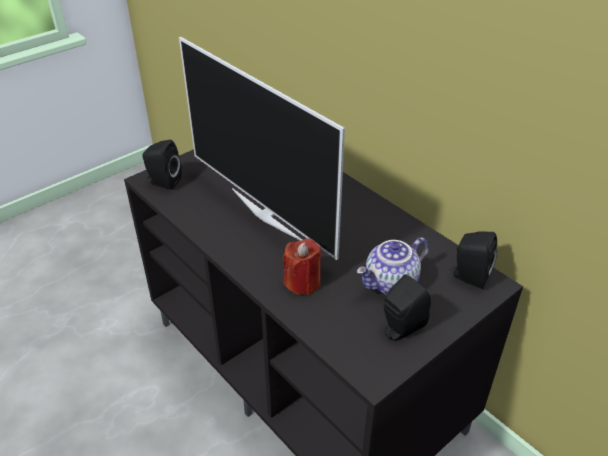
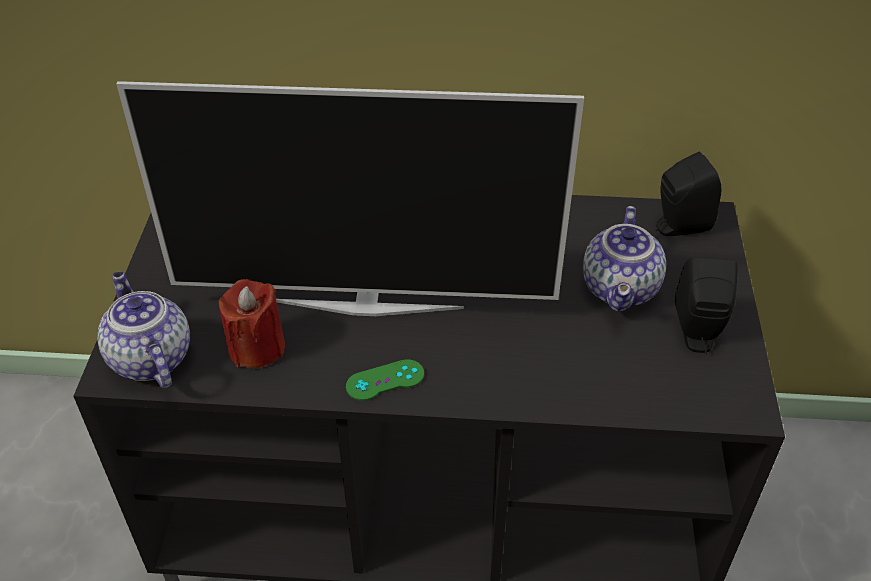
camera: 45 degrees left, 5 degrees up
black speaker [142,140,182,190] -> teapot [98,271,190,388]
red candle [283,239,321,295] -> red candle moved to [219,279,285,368]
none -> green game controller [346,359,424,401]

